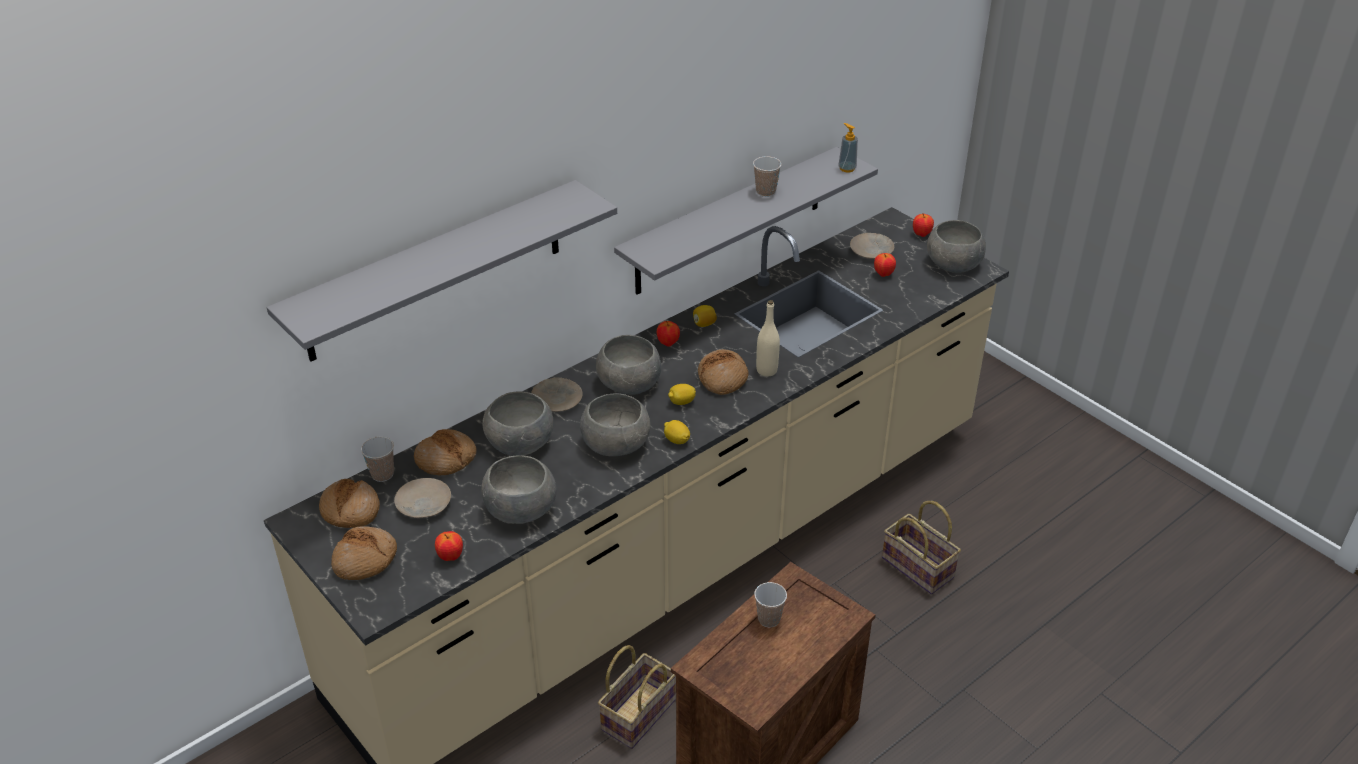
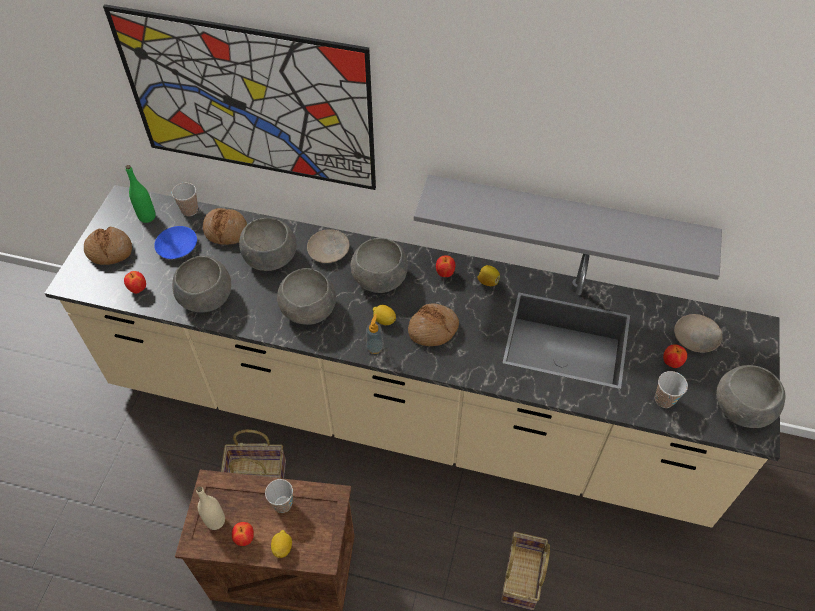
camera: 55 degrees right, 15 degrees up
grey shelf [267,180,617,361] -> picture [103,4,376,190]
bread [319,479,380,528] -> green bottle [126,165,156,223]
beige plate [394,478,451,518] -> blue plate [154,226,197,259]
lemon [664,420,690,444] -> lemon moved to [271,530,292,558]
cup [753,156,781,197] -> cup moved to [655,371,688,408]
beige bottle [756,300,780,377] -> beige bottle moved to [196,487,225,530]
soap dispenser [838,123,858,173] -> soap dispenser moved to [366,314,384,354]
apple [913,214,934,237] -> apple moved to [232,522,254,546]

